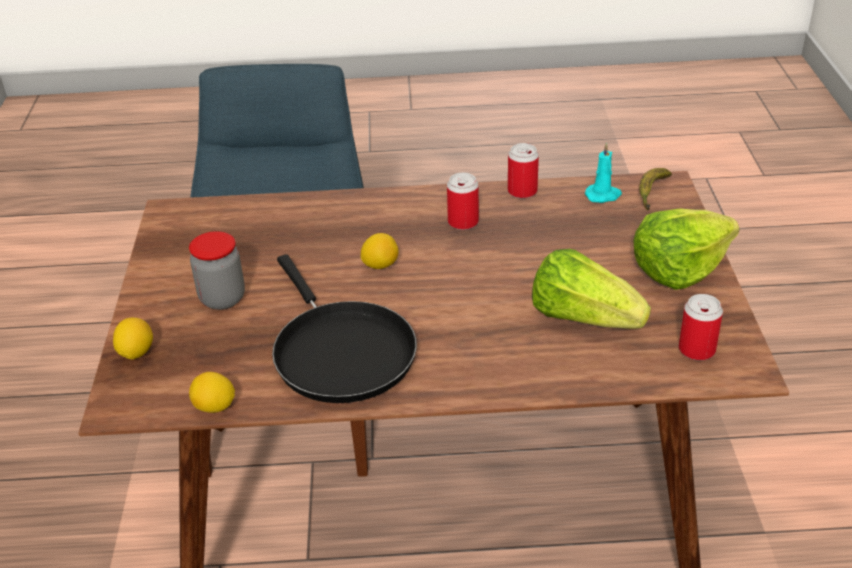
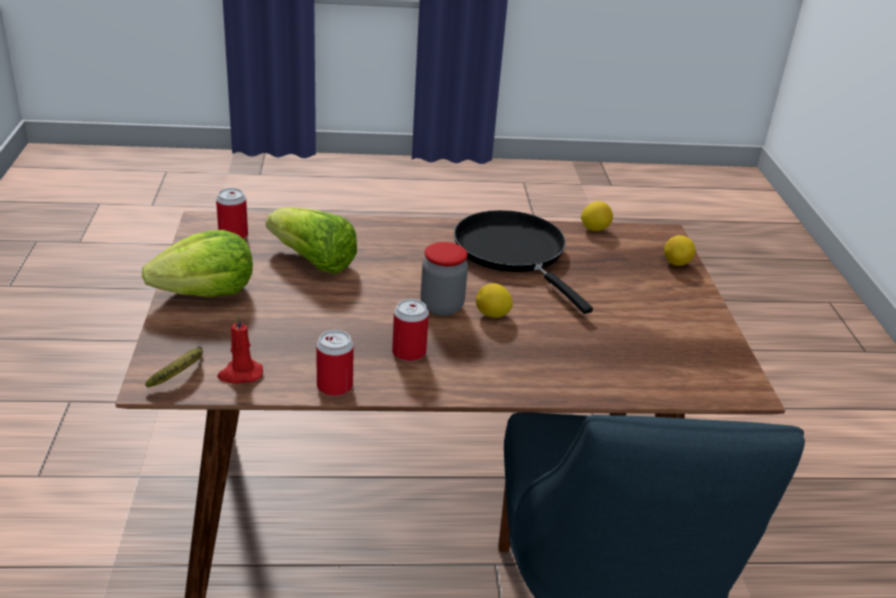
camera: 175 degrees right, 5 degrees down
jar [189,231,245,310] -> jar moved to [420,242,468,316]
turquoise candle [585,142,622,203] -> red candle [217,314,263,384]

